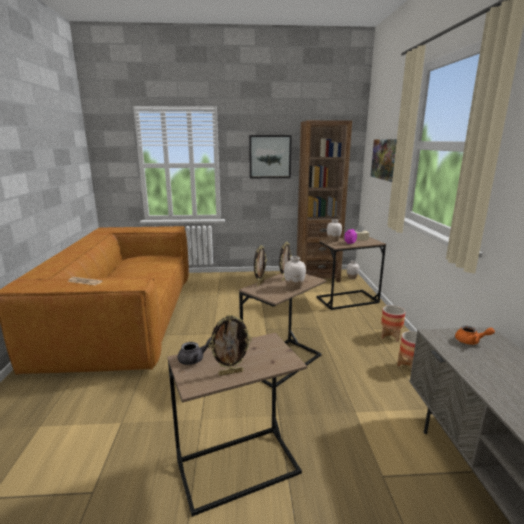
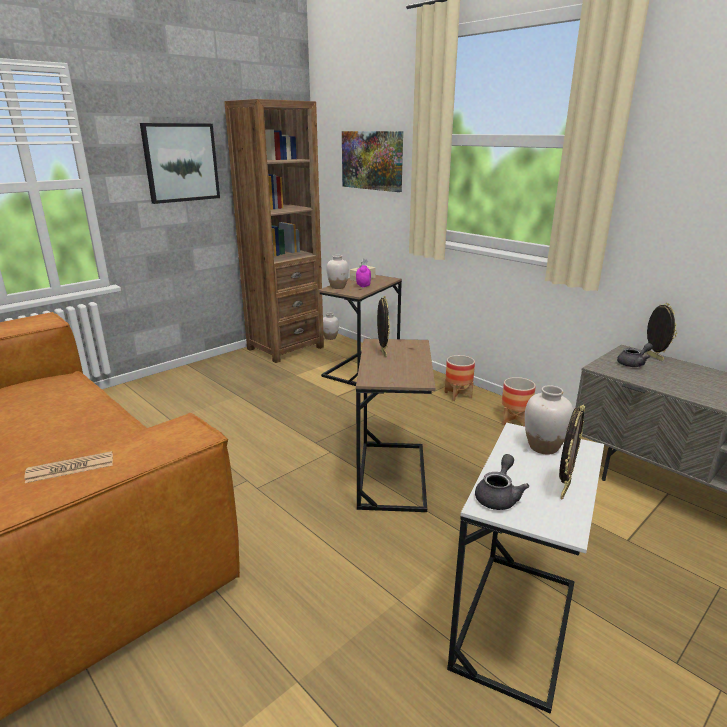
camera: 40 degrees left, 5 degrees up
brown side table [167,333,307,517] -> white side table [447,423,604,713]
picture frame [254,245,267,286] -> picture frame moved to [647,303,677,361]
white vase [284,256,306,290] -> white vase moved to [525,385,573,455]
orange teapot [455,326,495,345] -> grey teapot [617,343,653,367]

